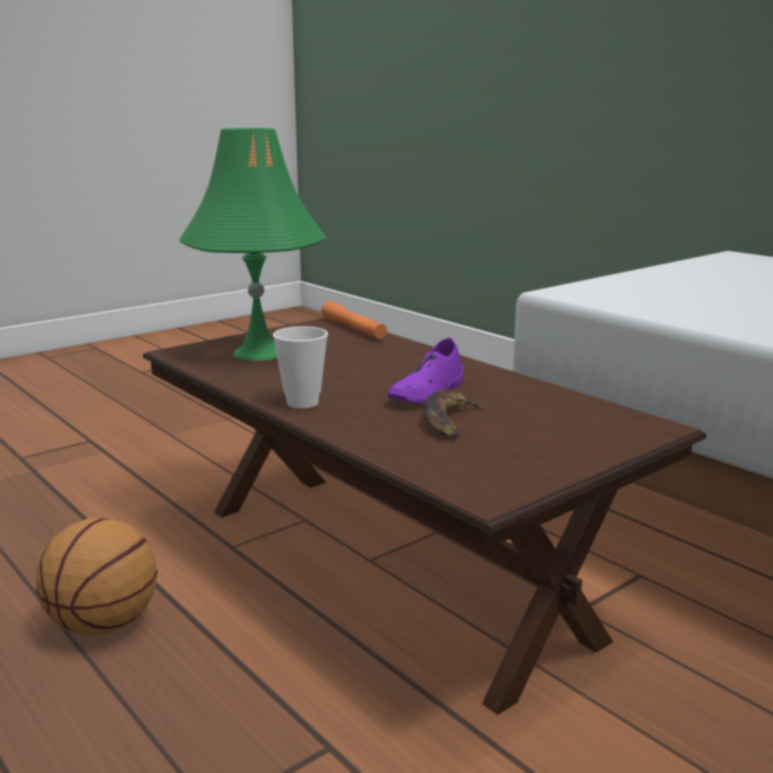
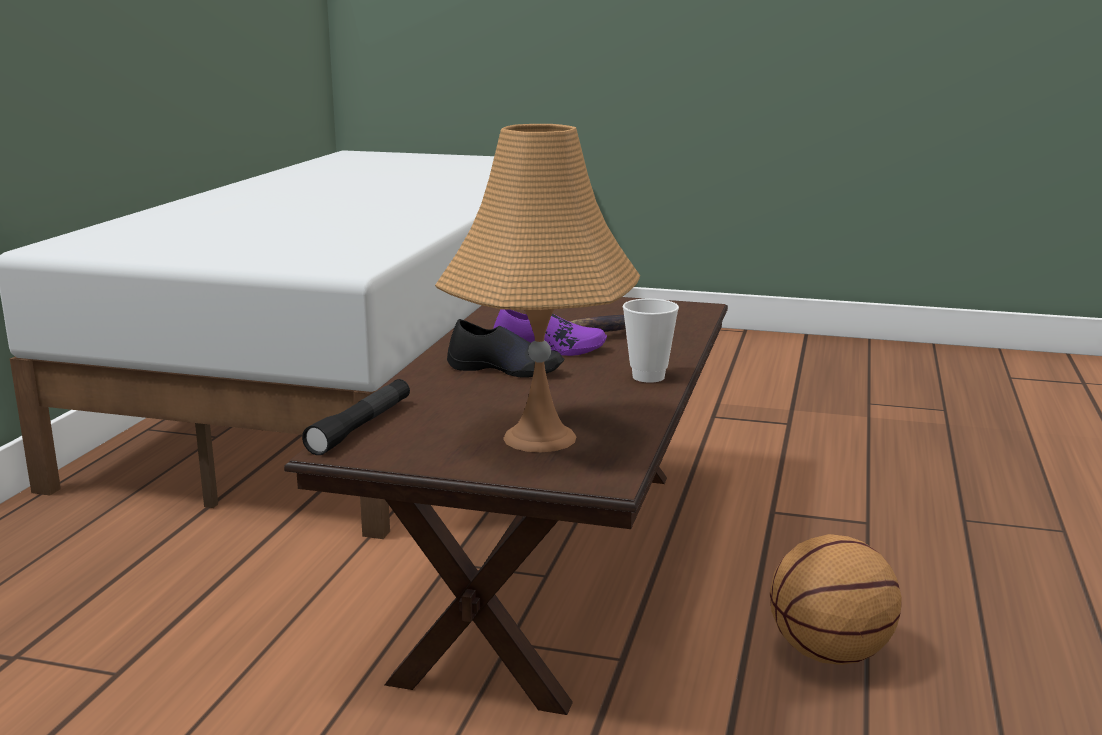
camera: 125 degrees left, 0 degrees up
green table lamp [179,128,327,361] -> orange table lamp [435,124,640,452]
orange flashlight [321,301,387,339] -> black flashlight [302,379,410,455]
none -> black shoe [447,319,564,378]

